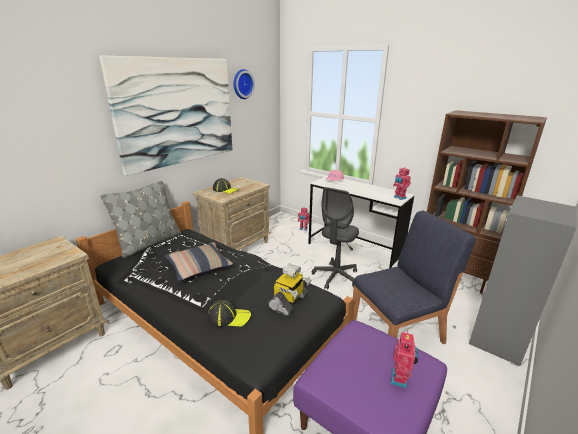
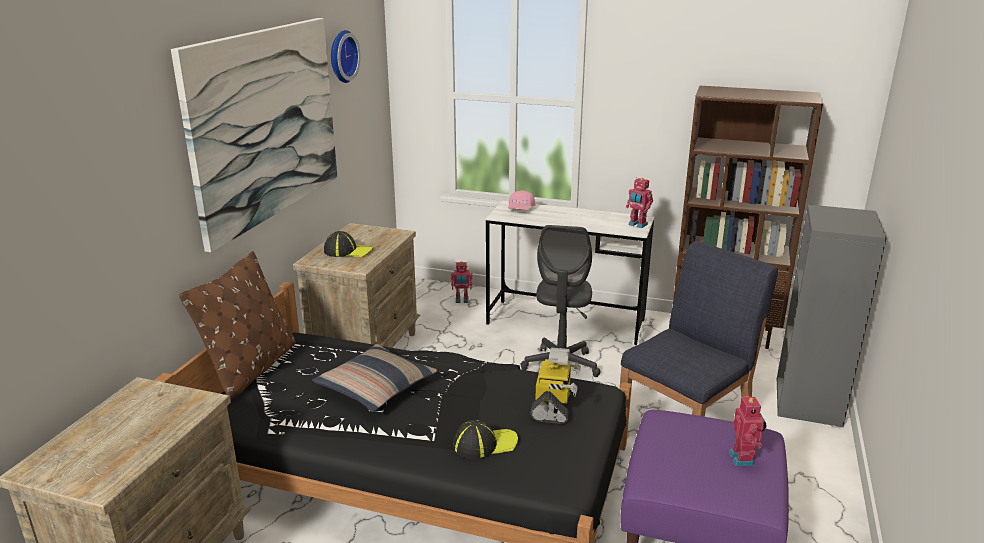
camera: 20 degrees left, 0 degrees up
grey pillow [101,181,181,258] -> brown pillow [179,251,296,400]

